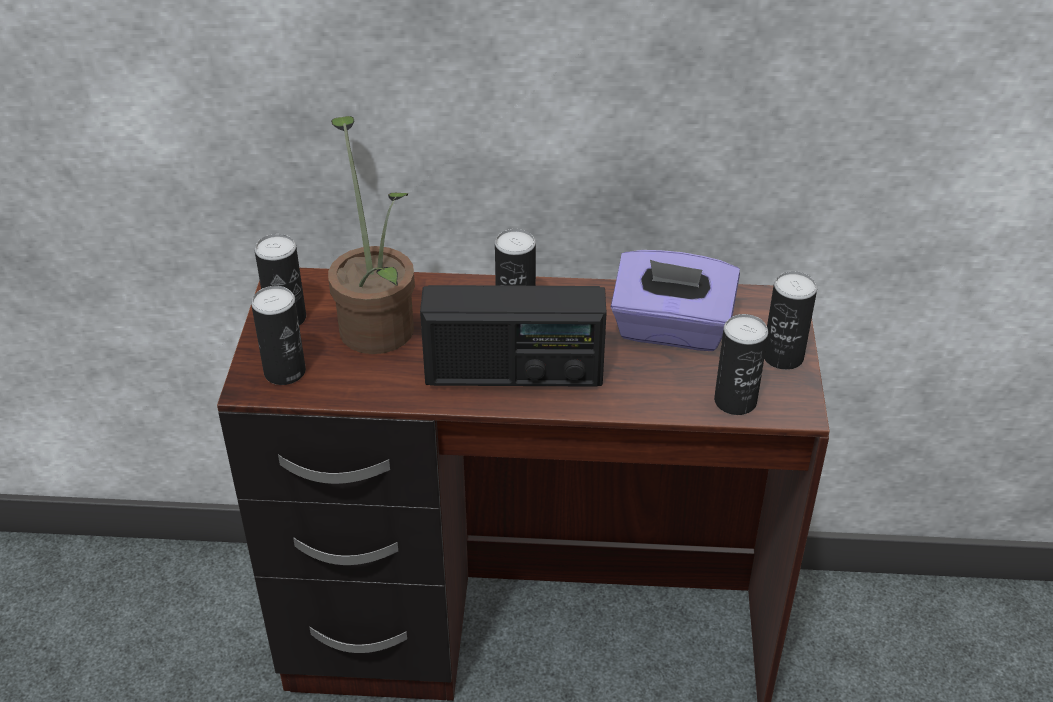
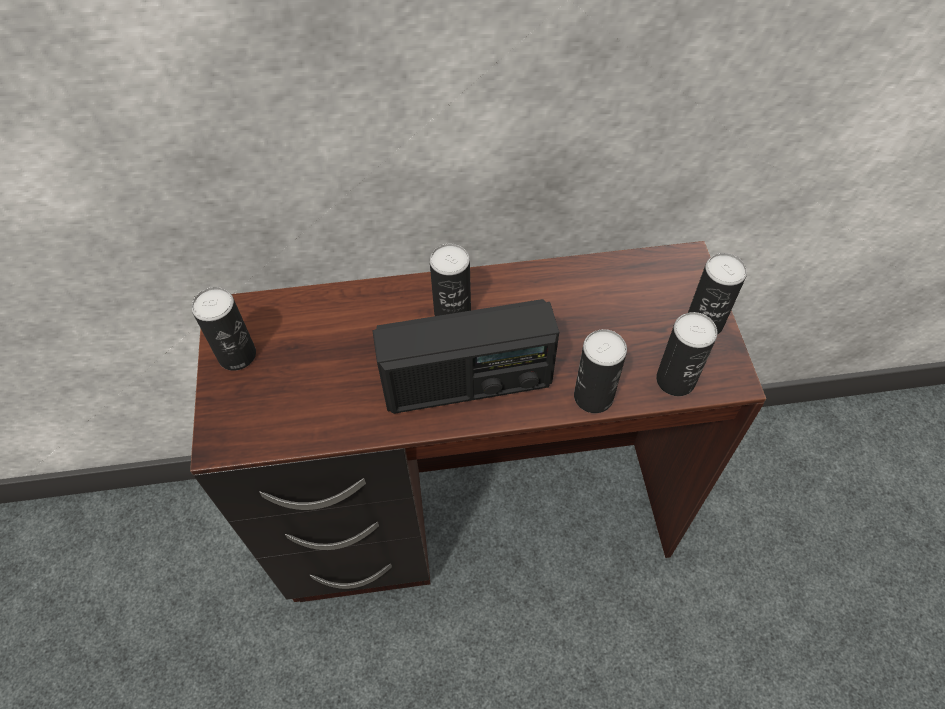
camera: 10 degrees left, 15 degrees up
can [251,286,306,385] -> can moved to [574,329,627,413]
potted plant [328,116,415,354] -> none
purple tissue box [611,250,740,351] -> none

